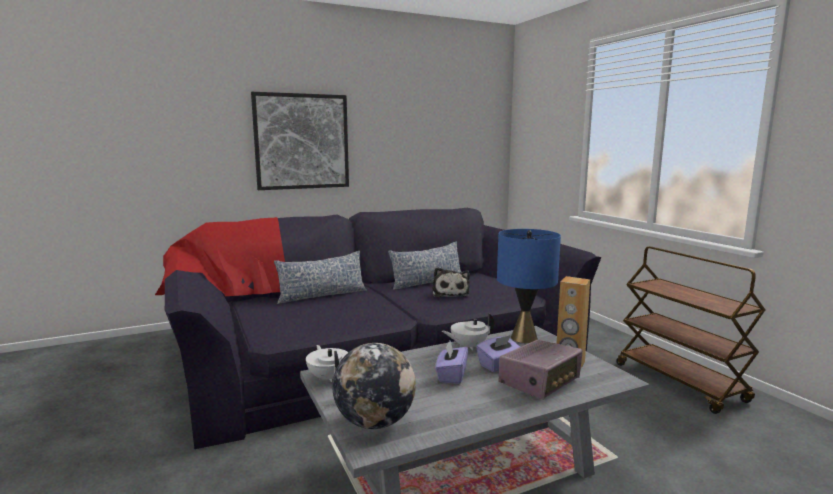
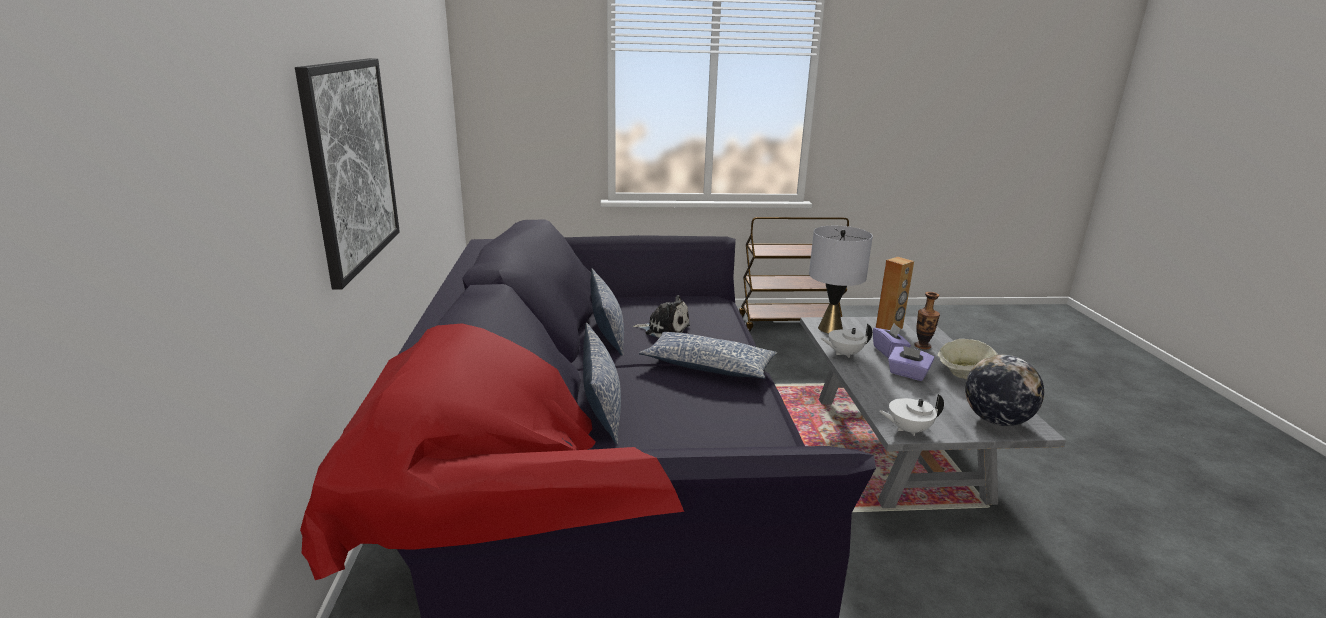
camera: 70 degrees left, 10 degrees up
white teapot [442,313,494,350] -> white teapot turned 75 degrees clockwise [820,323,872,358]
blue table lamp [497,229,561,343] -> grey table lamp [809,226,873,333]
radio [499,340,583,400] -> vase [914,292,940,349]
none -> pillow [639,332,777,379]
none -> beige bowl [938,339,998,379]

